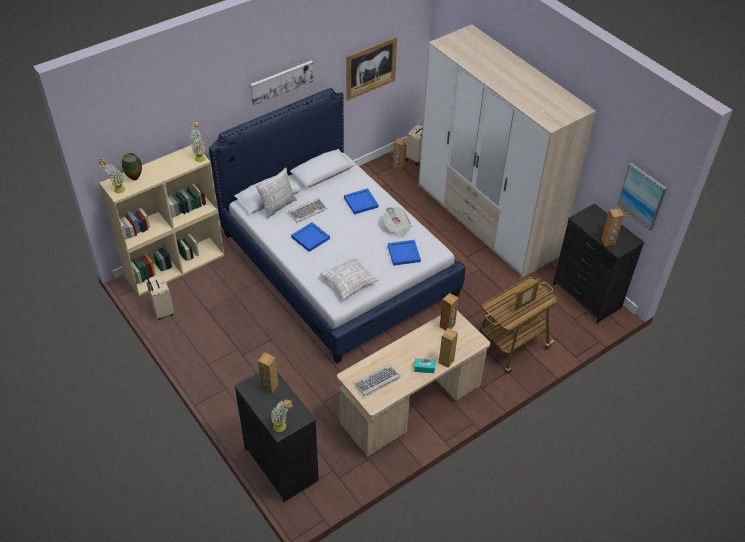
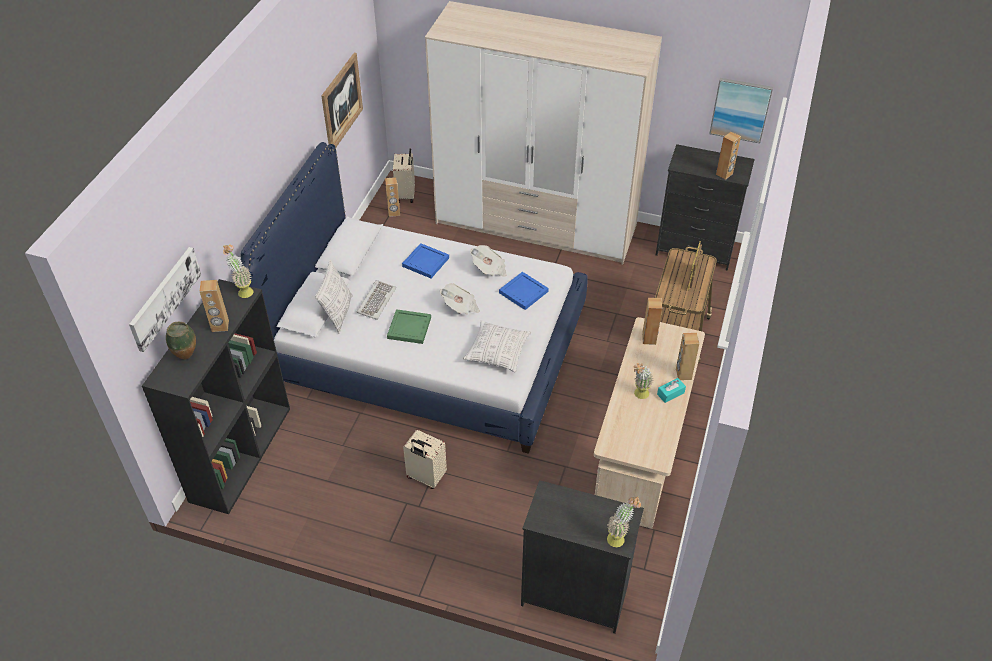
camera: 35 degrees left, 0 degrees up
beige bookcase [99,145,225,296] -> black bookcase [142,279,290,514]
potted plant [99,158,125,193] -> potted plant moved to [633,363,654,399]
beige suitcase [146,274,174,320] -> beige suitcase moved to [403,430,447,489]
picture [250,60,314,106] -> picture moved to [129,247,201,352]
brown speaker [258,352,279,394] -> brown speaker moved to [200,280,229,332]
blue tray [291,222,330,252] -> green tray [387,309,431,344]
keyboard [353,364,401,396] -> none
none -> newspaper [440,284,480,314]

